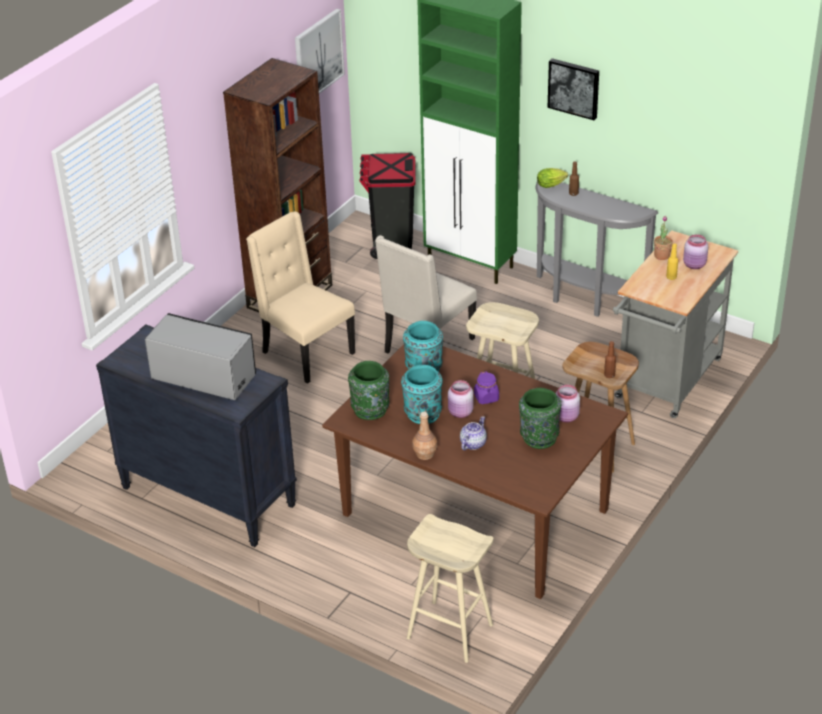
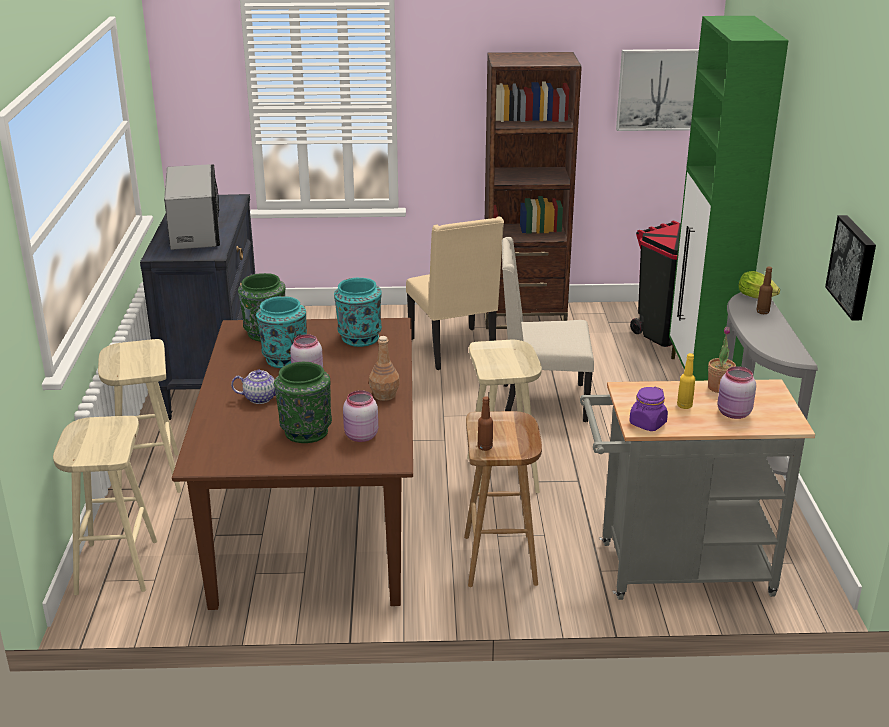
camera: 55 degrees right, 10 degrees down
beige chair [246,211,355,384] -> beige chair turned 150 degrees clockwise [406,216,504,370]
brown bottle [412,412,437,460] -> brown bottle moved to [369,336,400,401]
purple jar [474,372,499,404] -> purple jar moved to [629,387,668,431]
picture [547,58,599,120] -> picture moved to [825,215,876,320]
none -> beige stool [98,339,181,493]

